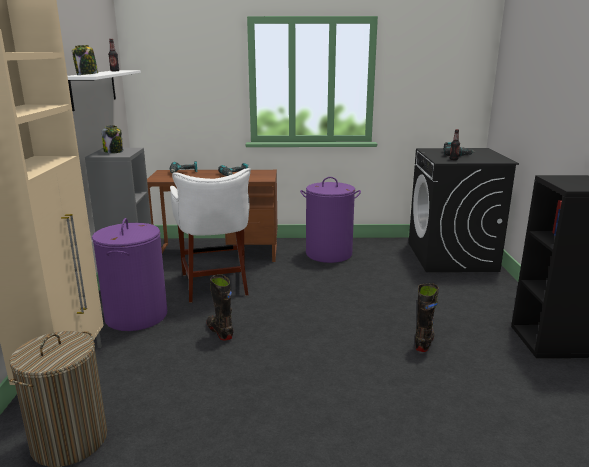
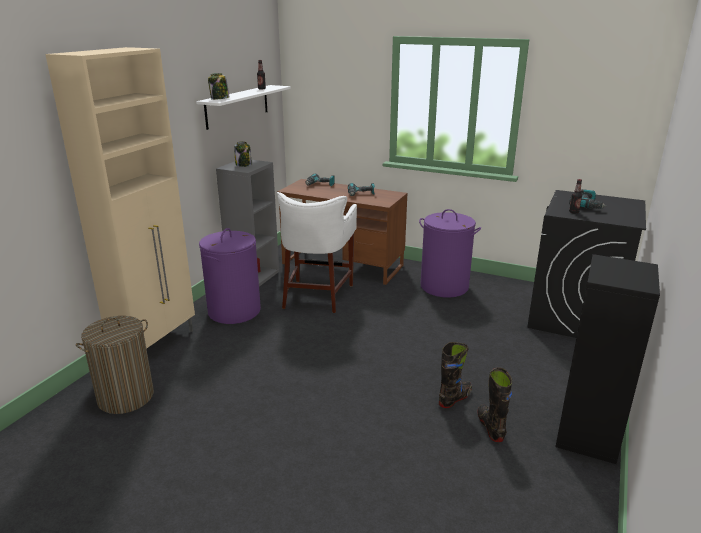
camera: 25 degrees right, 5 degrees up
black boot [207,274,234,341] -> black boot moved to [477,368,512,442]

